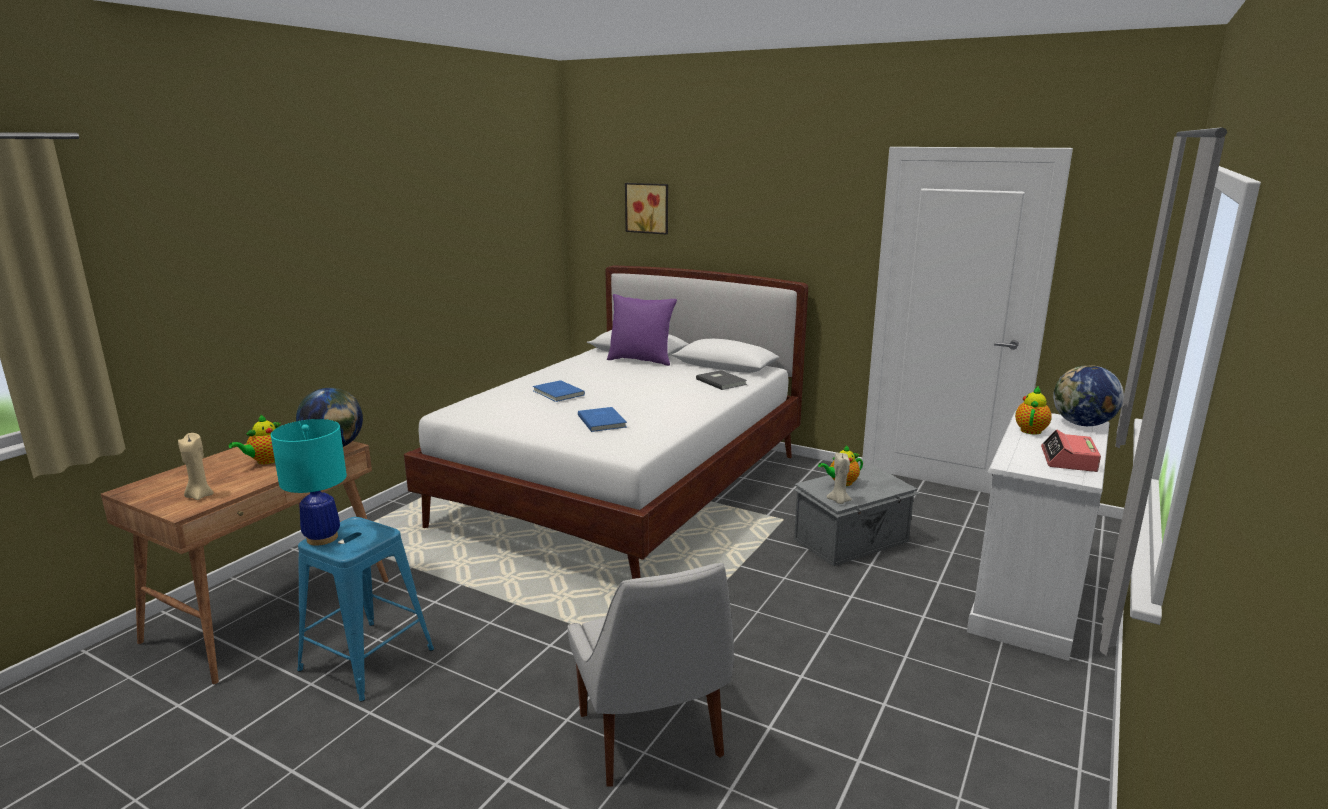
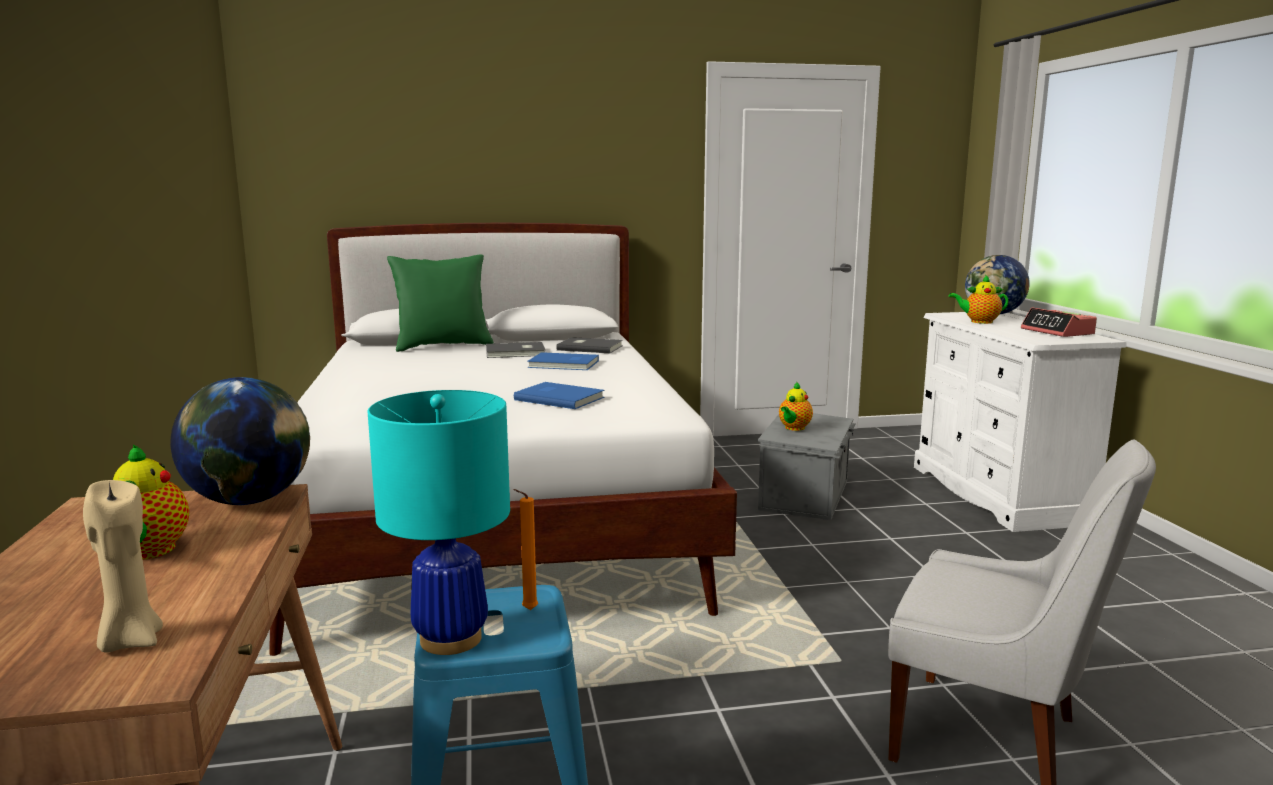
camera: 40 degrees left, 5 degrees down
blue book [532,380,585,402] -> blue book moved to [527,352,599,370]
purple pillow [607,294,677,366] -> green pillow [387,255,494,352]
picture [625,183,668,235] -> none
beige candle [827,453,852,504] -> none
teapot [1015,386,1052,435] -> teapot turned 75 degrees counterclockwise [948,275,1009,324]
none -> grey book [486,342,545,358]
none -> orange candle [513,489,538,610]

